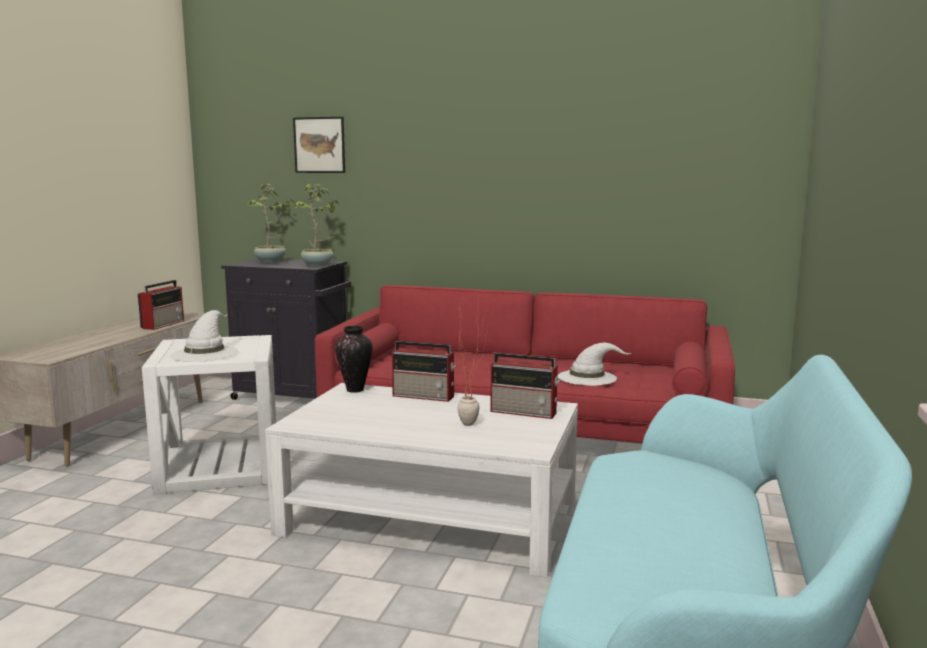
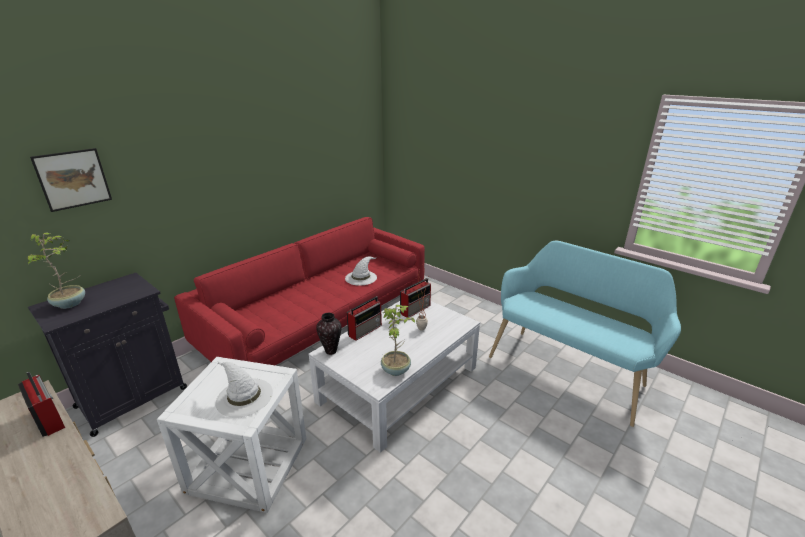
camera: 65 degrees left, 15 degrees up
potted plant [295,184,339,267] -> potted plant moved to [381,305,416,376]

